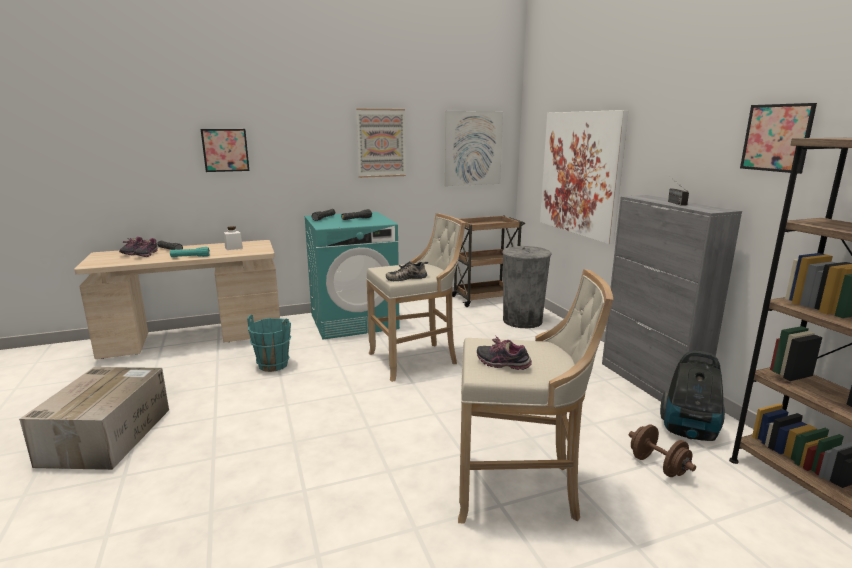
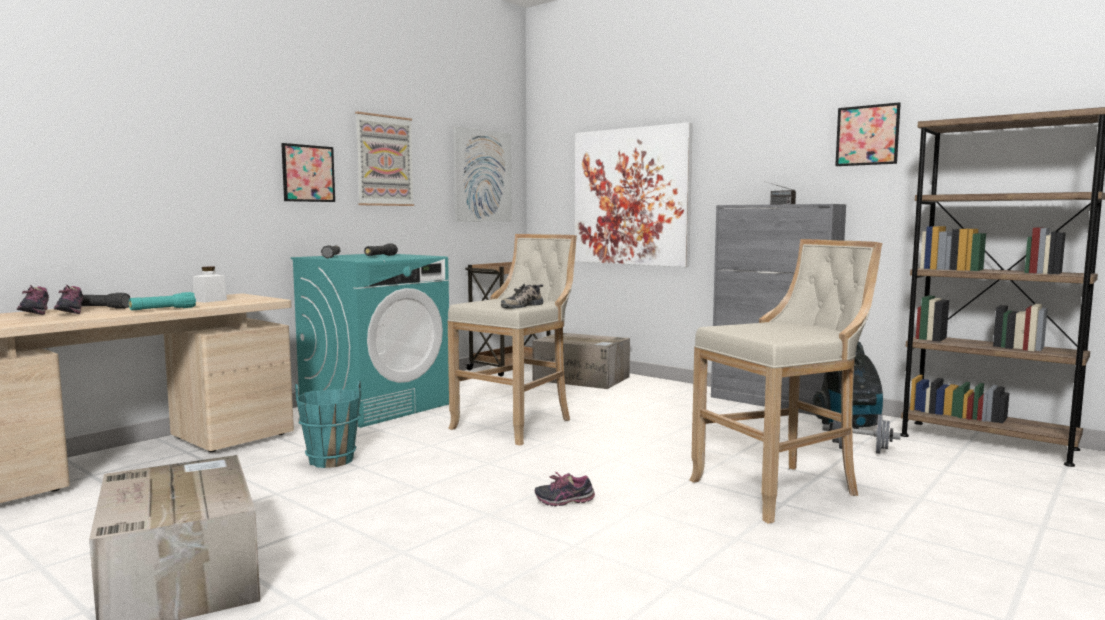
camera: 30 degrees left, 10 degrees down
picture [201,129,249,172] -> picture moved to [281,143,335,202]
shoe [477,336,532,370] -> shoe moved to [535,472,595,506]
grey trash can [502,246,552,328] -> cardboard box [532,333,630,389]
brown dumbbell [629,424,696,477] -> grey dumbbell [823,414,901,454]

